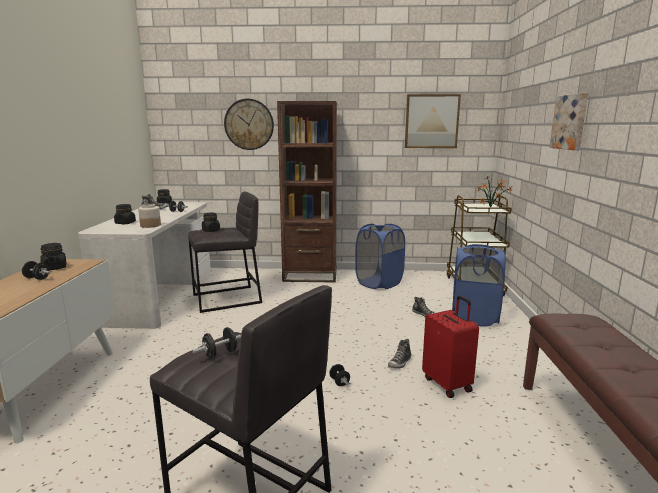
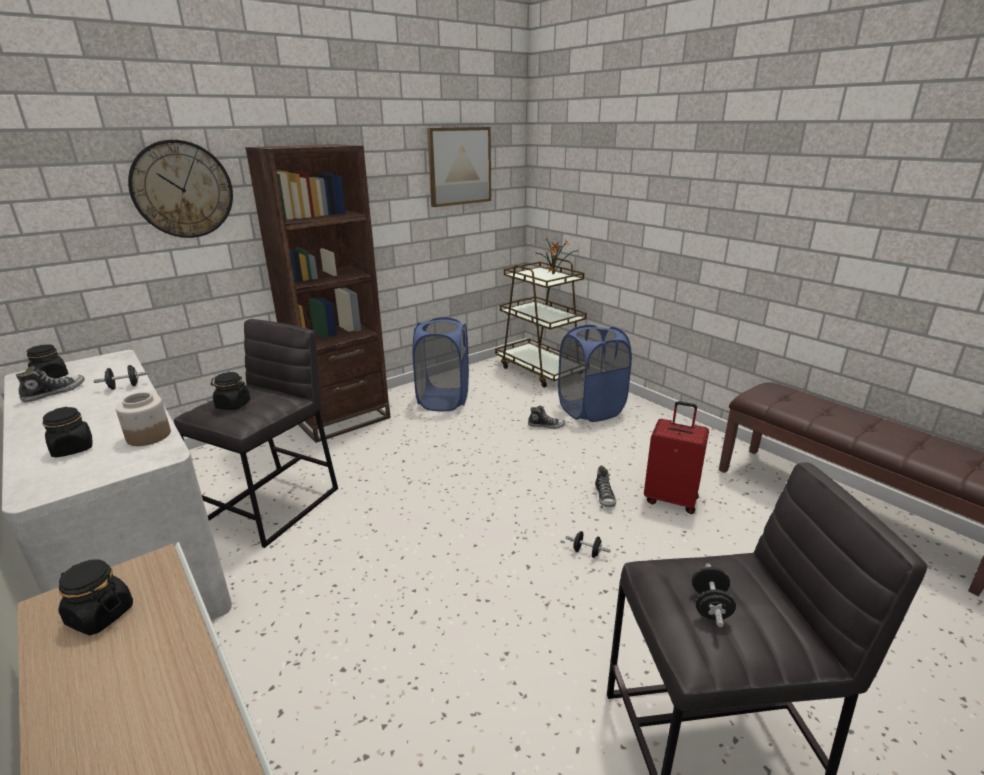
camera: 40 degrees left, 10 degrees up
black dumbbell [21,261,51,280] -> none
picture [550,93,588,150] -> none

